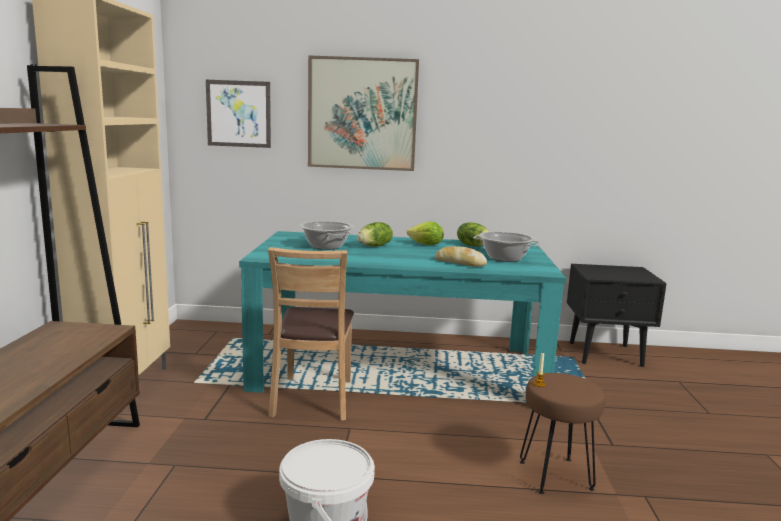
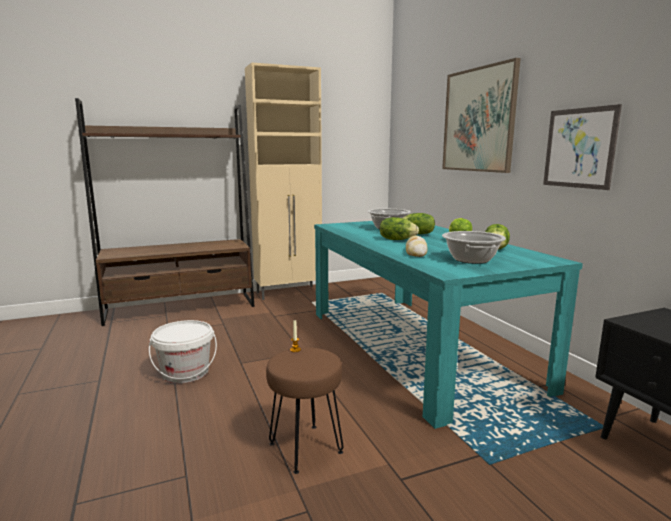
camera: 65 degrees right, 0 degrees up
picture [206,80,271,148] -> picture moved to [543,104,622,190]
brown chair [268,247,354,421] -> none
none -> lettuce [380,217,419,240]

